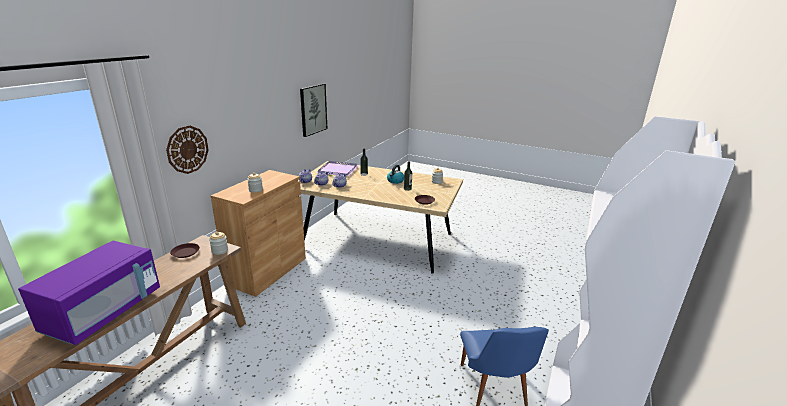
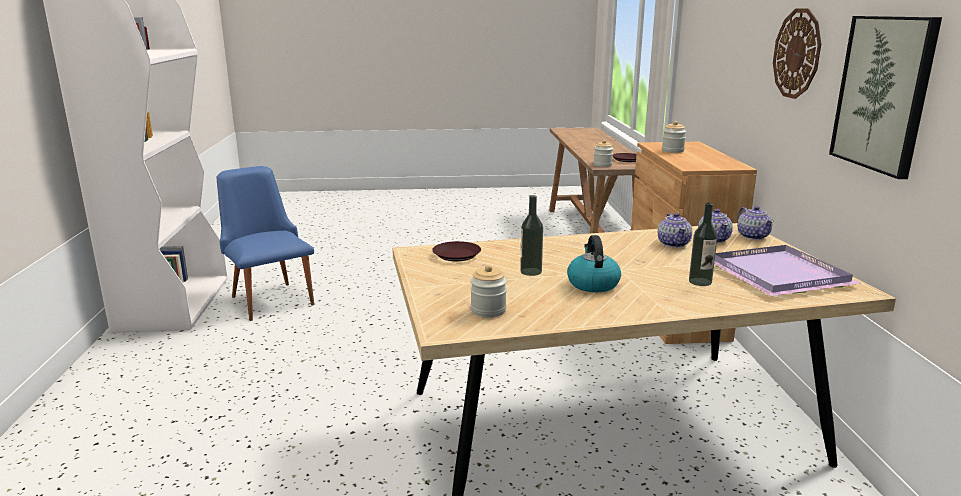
camera: 150 degrees right, 5 degrees down
purple microwave [18,241,160,345] -> none
wall clock [166,125,209,174] -> wall clock moved to [773,8,821,99]

